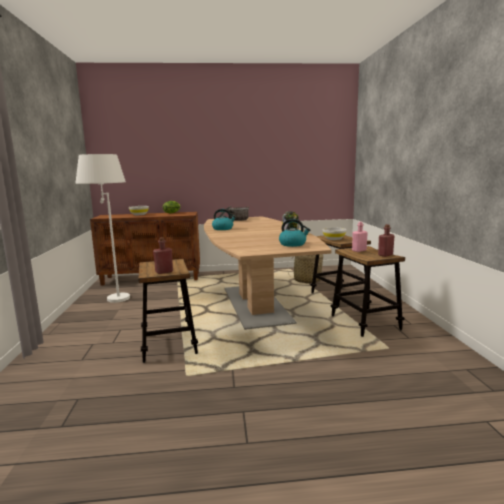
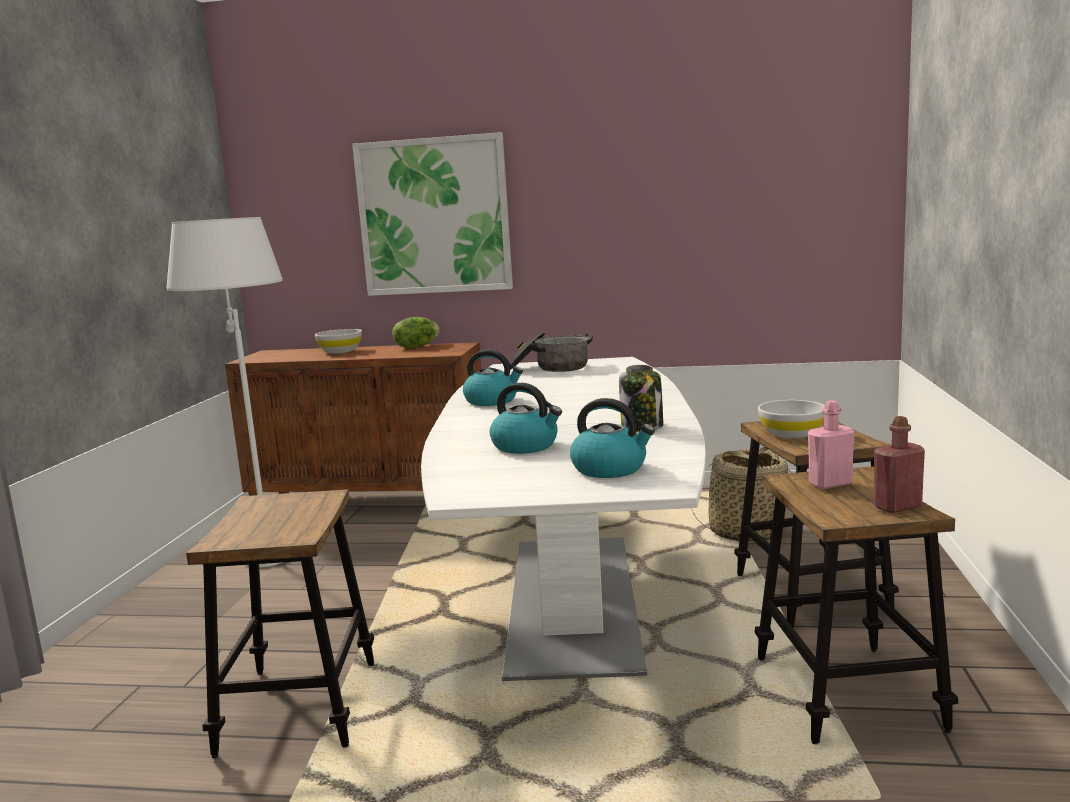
camera: 15 degrees right, 0 degrees up
red bottle [153,237,173,274] -> none
brown dining table [204,216,331,330] -> white dining table [421,357,706,681]
none -> picture [352,132,513,296]
none -> kettle [490,383,562,454]

